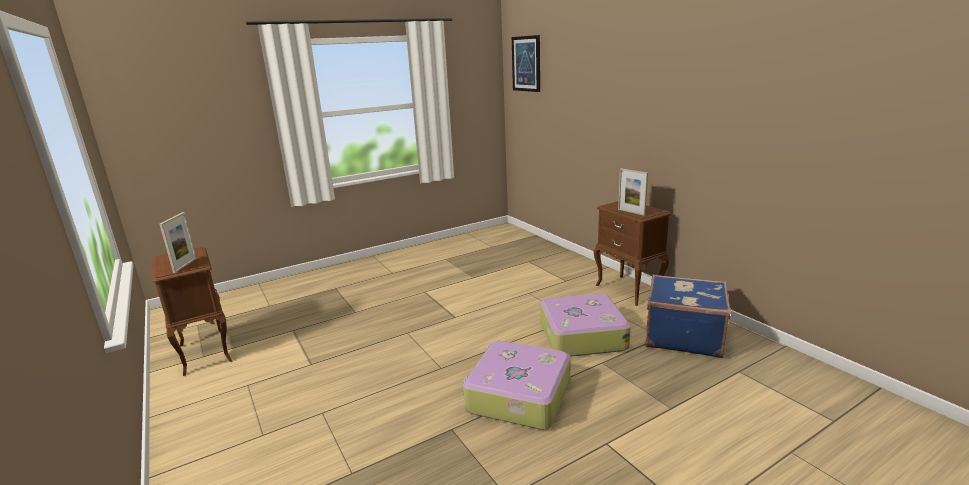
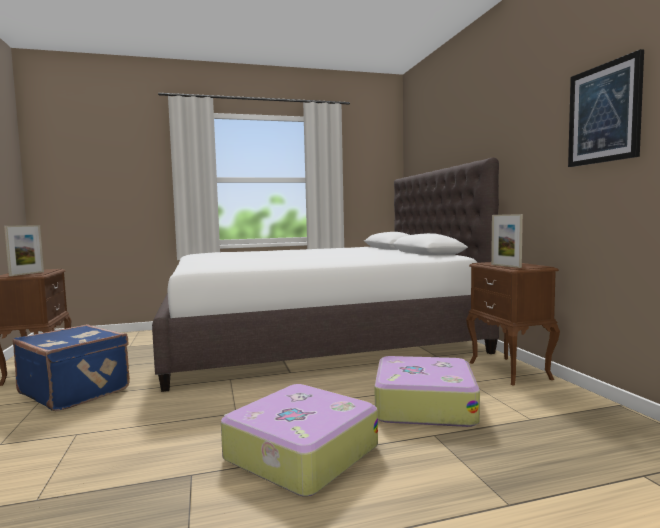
camera: 15 degrees right, 15 degrees down
picture [512,35,540,92] -> picture moved to [568,49,644,167]
blue suitcase [645,275,731,358] -> blue suitcase moved to [12,324,130,411]
none -> white bed [152,157,499,392]

